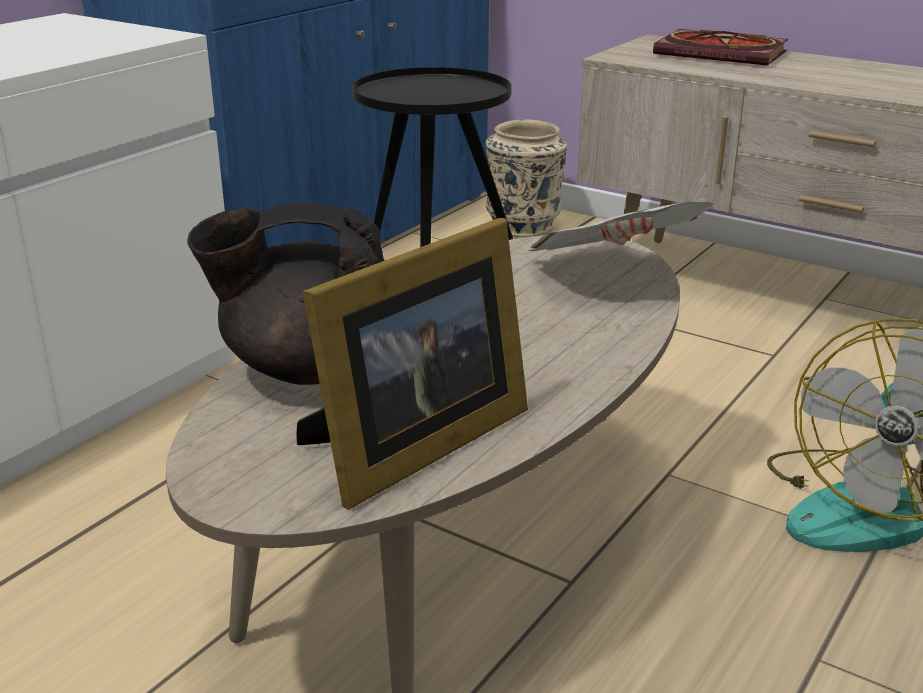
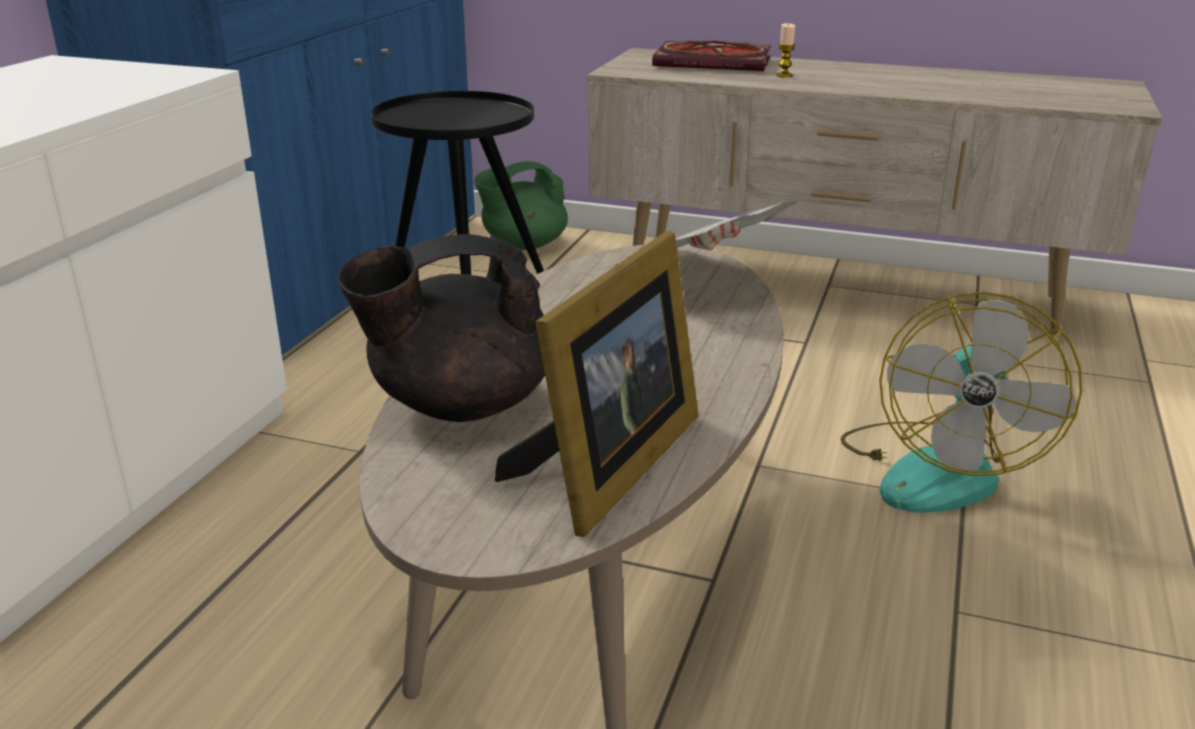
camera: 15 degrees left, 0 degrees up
beige vase [485,120,567,238] -> green teapot [474,161,568,250]
none -> candle [776,23,796,78]

